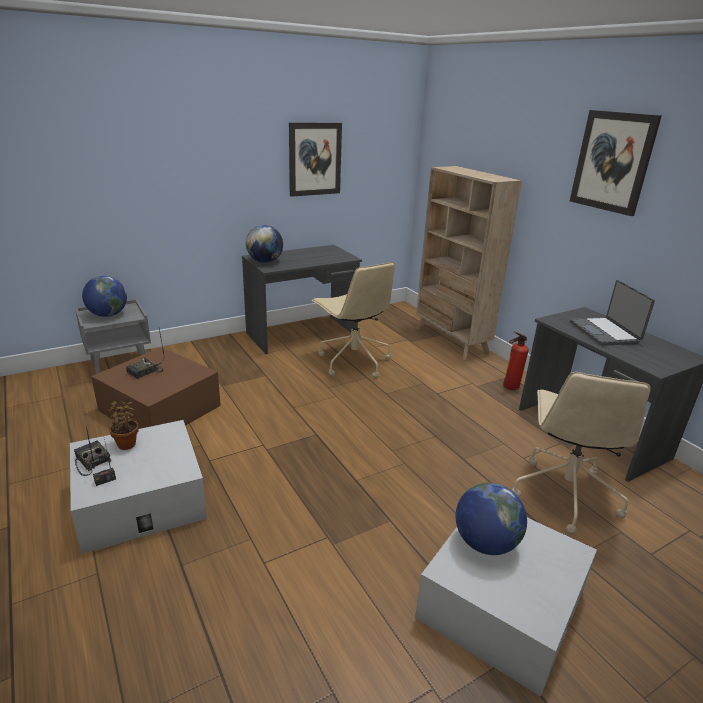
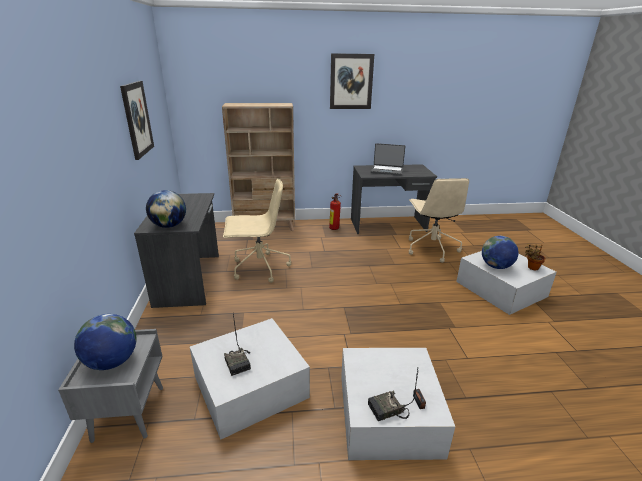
camera: 65 degrees left, 0 degrees up
brown storage box [91,347,221,429] -> white storage box [190,318,310,440]
potted plant [108,401,139,450] -> potted plant moved to [525,244,545,270]
beige office chair [512,372,651,535] -> beige office chair turned 45 degrees clockwise [409,178,469,263]

